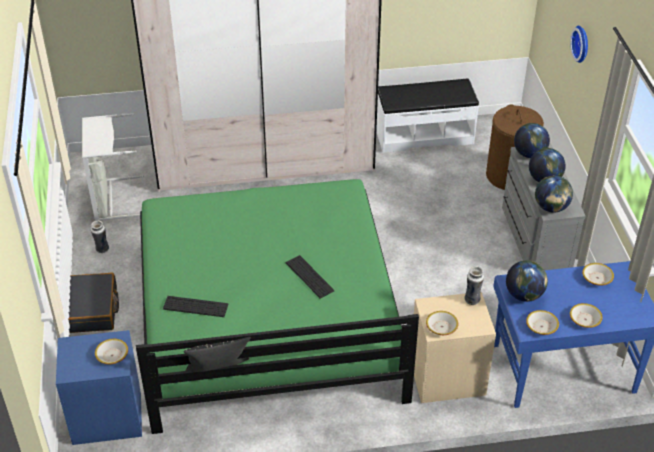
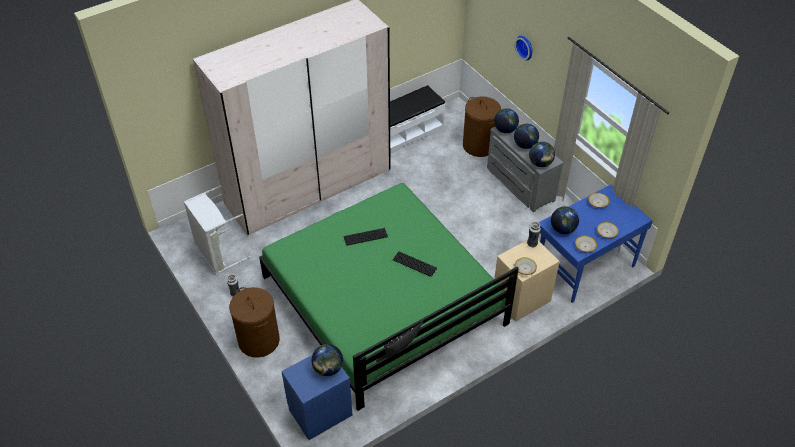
camera: 25 degrees left, 5 degrees up
black suitcase [68,273,119,333] -> brown laundry basket [229,287,280,358]
bowl [95,339,128,364] -> globe [311,344,343,376]
keyboard [163,296,228,317] -> keyboard moved to [344,228,388,246]

